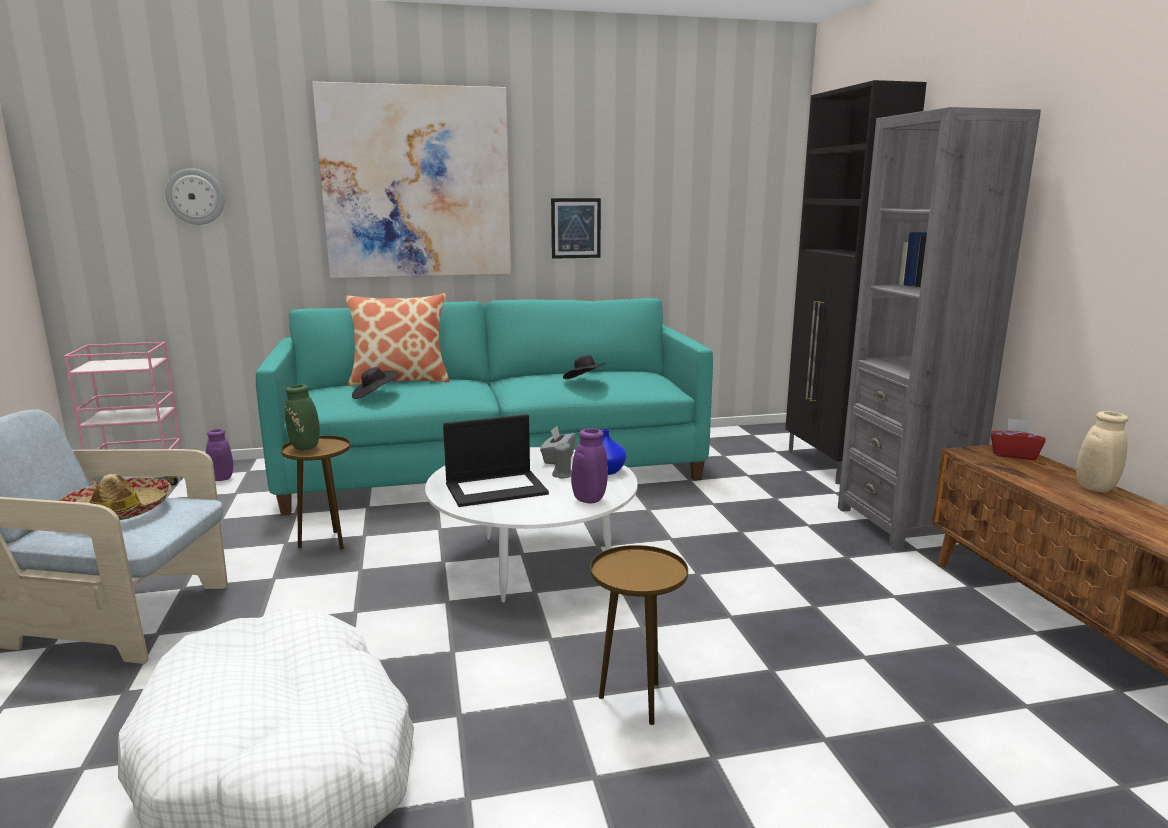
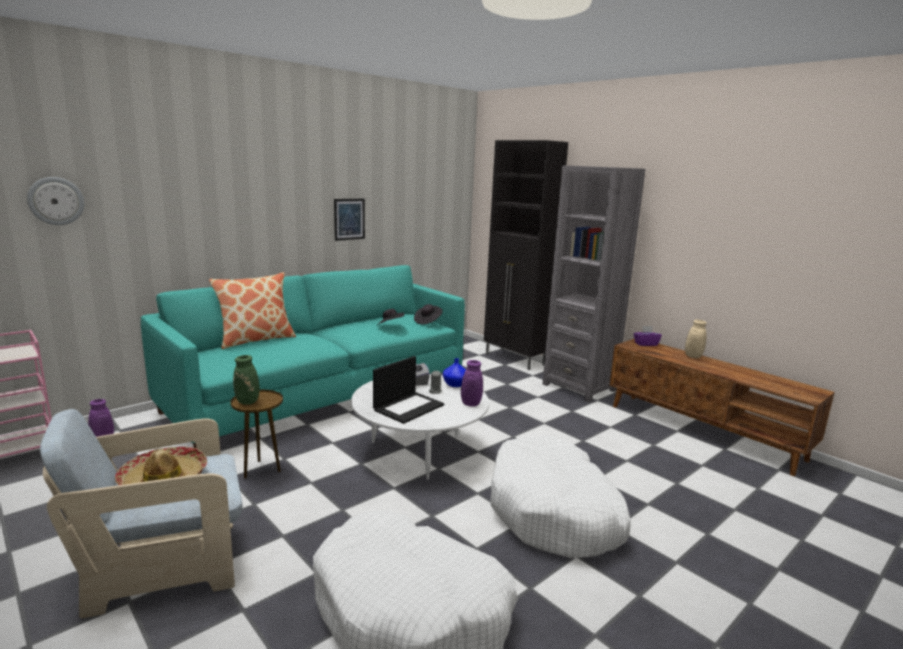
camera: 30 degrees left, 0 degrees up
picture [312,82,511,278] -> none
black hat [352,367,399,399] -> black hat moved to [414,304,443,325]
brown side table [590,545,688,725] -> white dog bed [490,435,630,558]
red tissue box [990,418,1046,460] -> purple tissue box [633,326,662,346]

